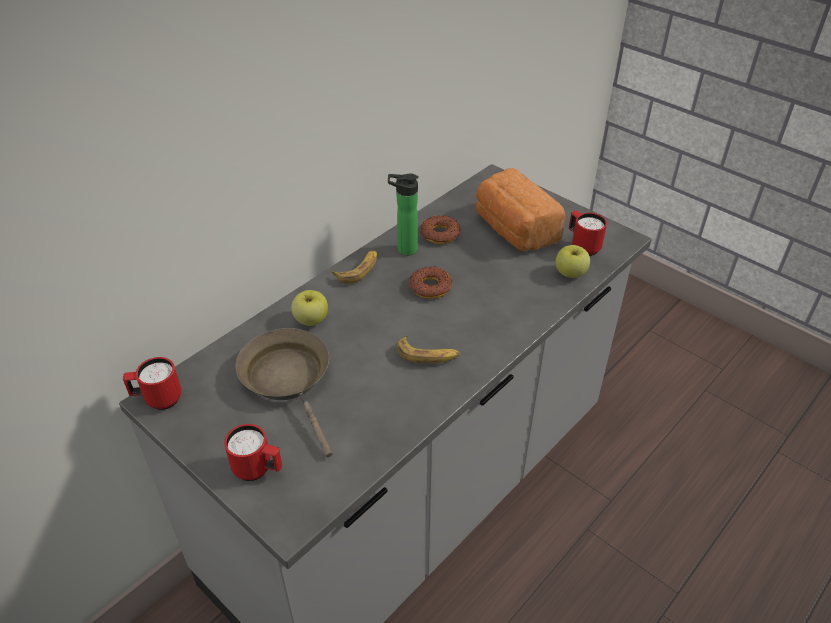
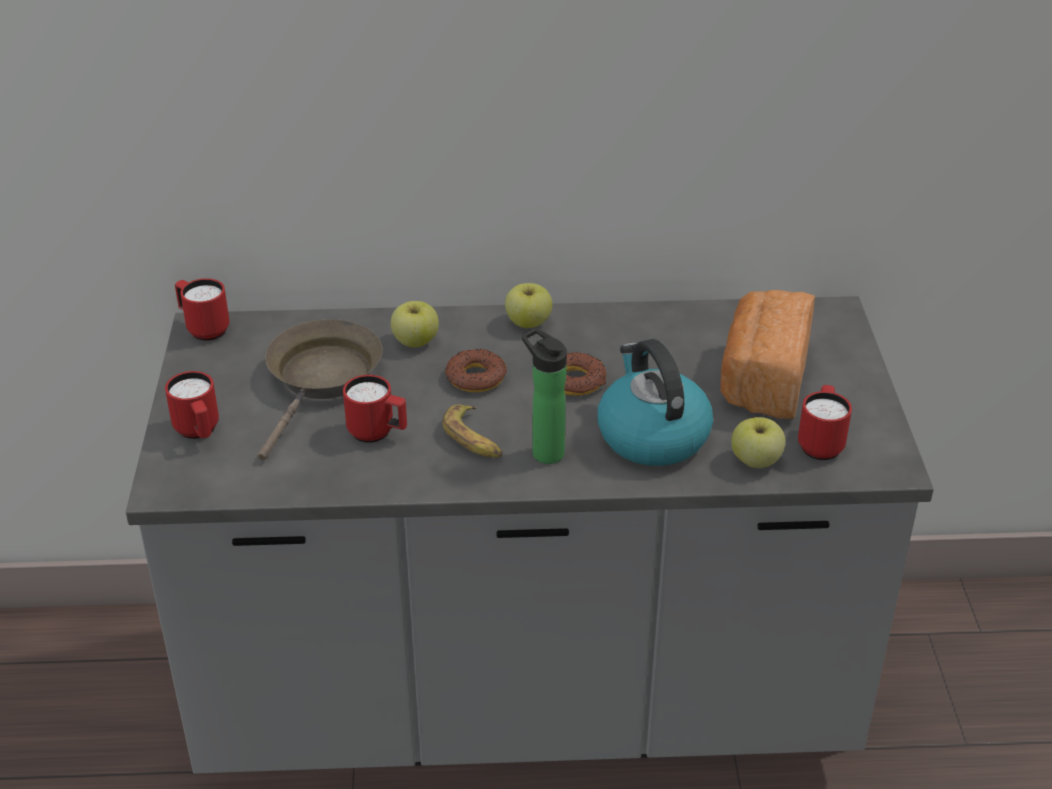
camera: 45 degrees right, 5 degrees down
banana [332,250,377,284] -> apple [505,283,552,328]
bottle [388,173,419,256] -> bottle moved to [522,328,567,464]
donut [420,215,460,244] -> donut moved to [445,348,507,393]
none -> red mug [343,375,407,443]
none -> kettle [597,339,713,466]

